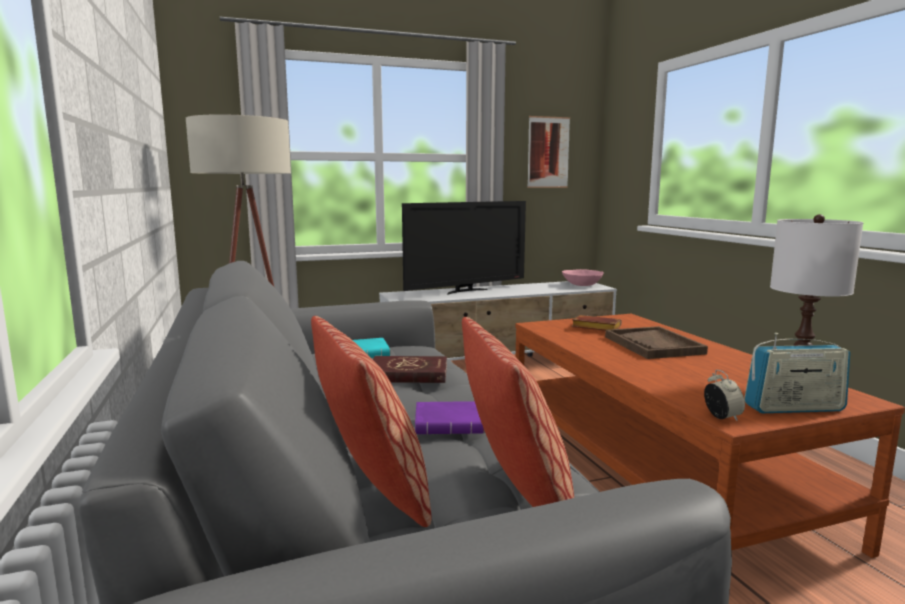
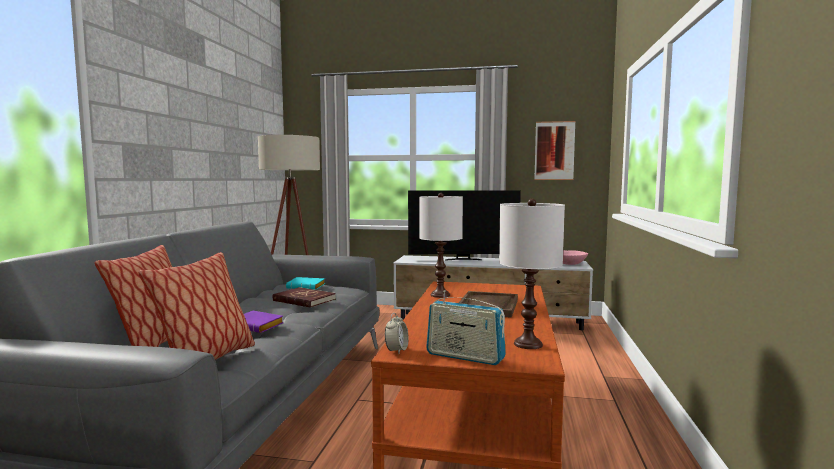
camera: 30 degrees right, 5 degrees down
brown book [572,315,621,331] -> none
none -> white table lamp [419,193,463,298]

